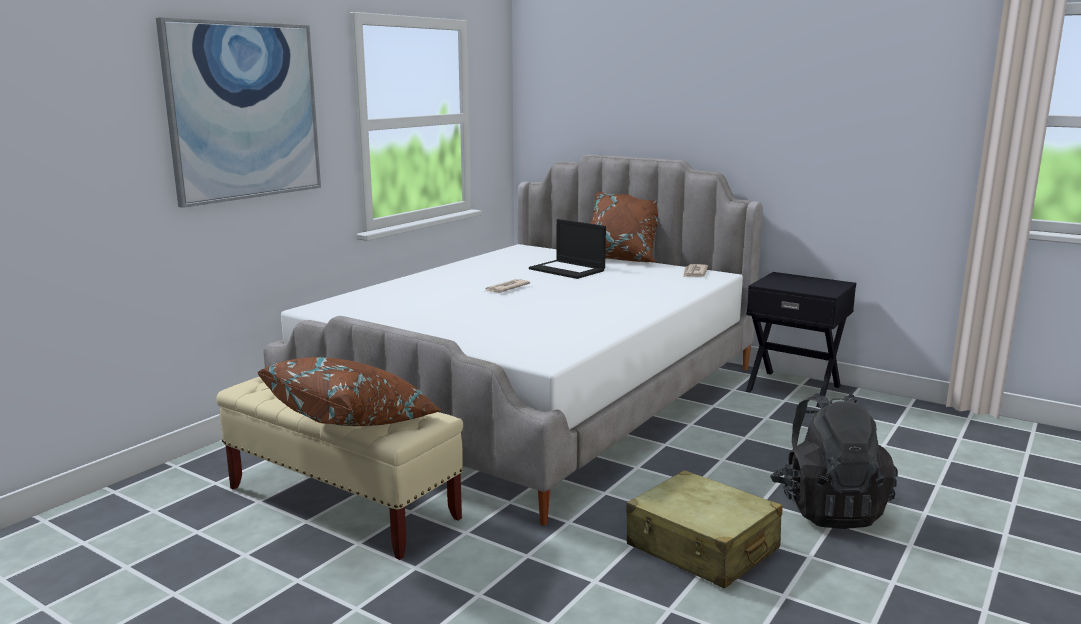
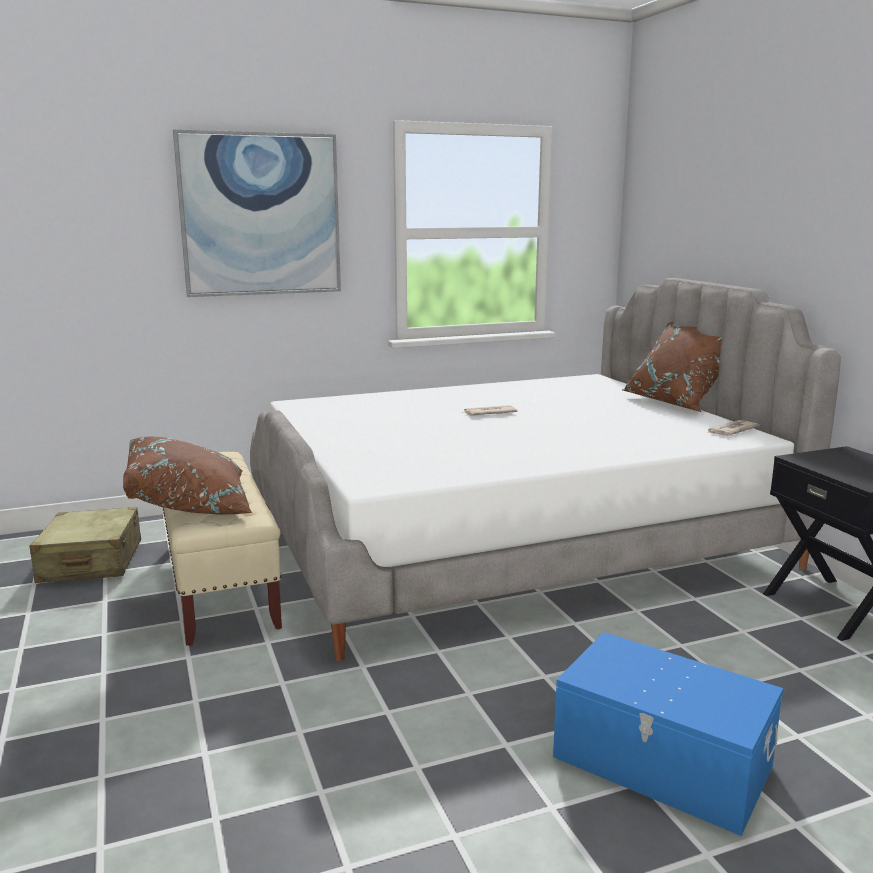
camera: 35 degrees right, 0 degrees up
laptop [529,219,606,279] -> none
beige suitcase [626,470,782,588] -> beige suitcase moved to [29,507,141,583]
black backpack [770,393,898,529] -> blue storage box [553,632,783,836]

